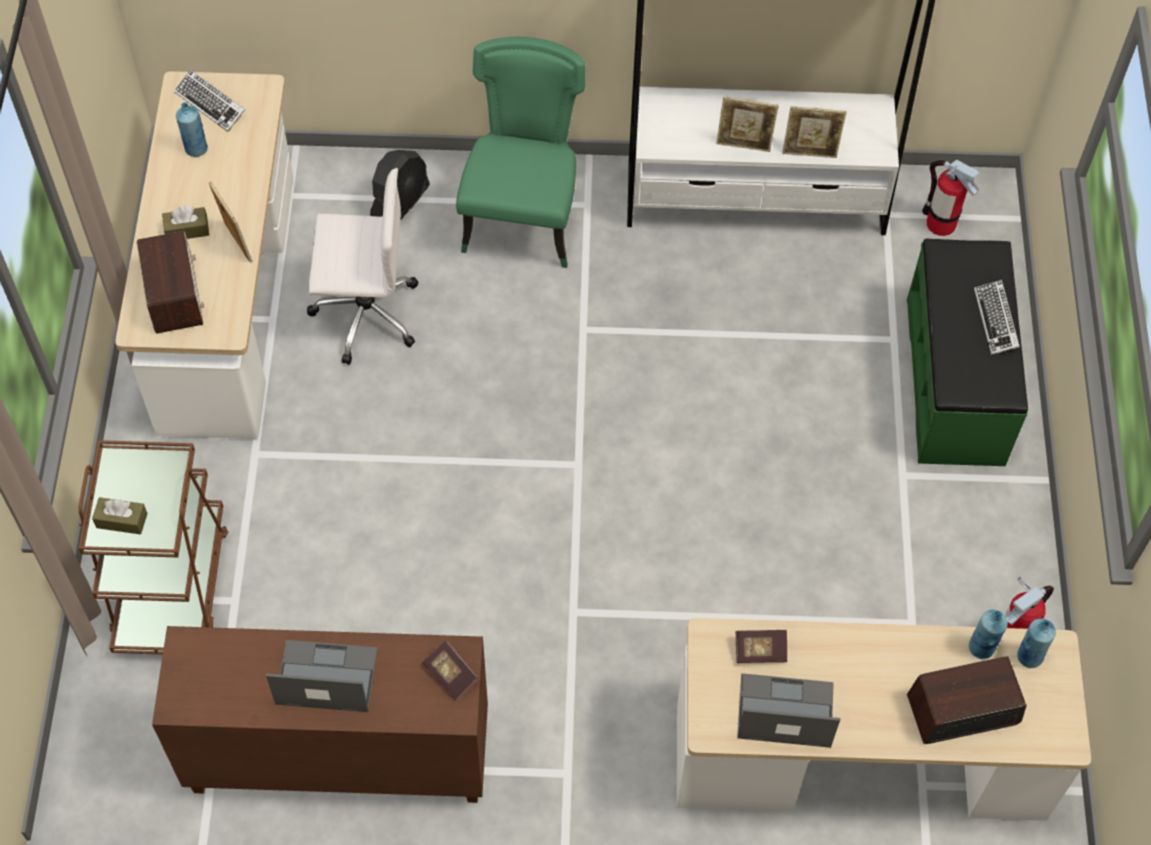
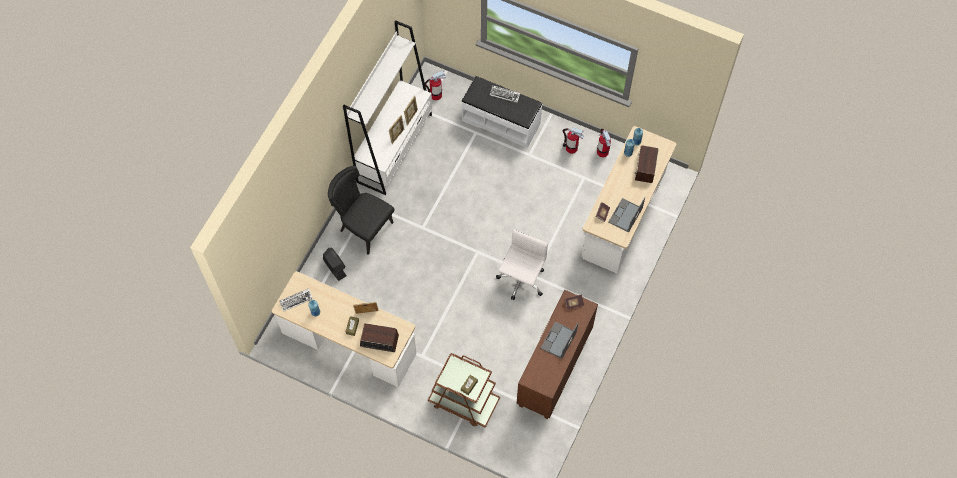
camera: 65 degrees left, 5 degrees up
white office chair [307,168,418,365] -> white office chair moved to [496,229,548,300]
green chair [456,37,585,268] -> black chair [328,166,395,255]
green bench [907,239,1028,466] -> white bench [461,76,542,148]
none -> fire extinguisher [563,128,584,154]

